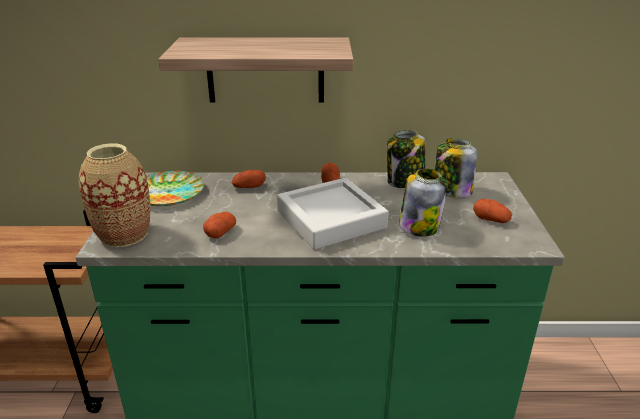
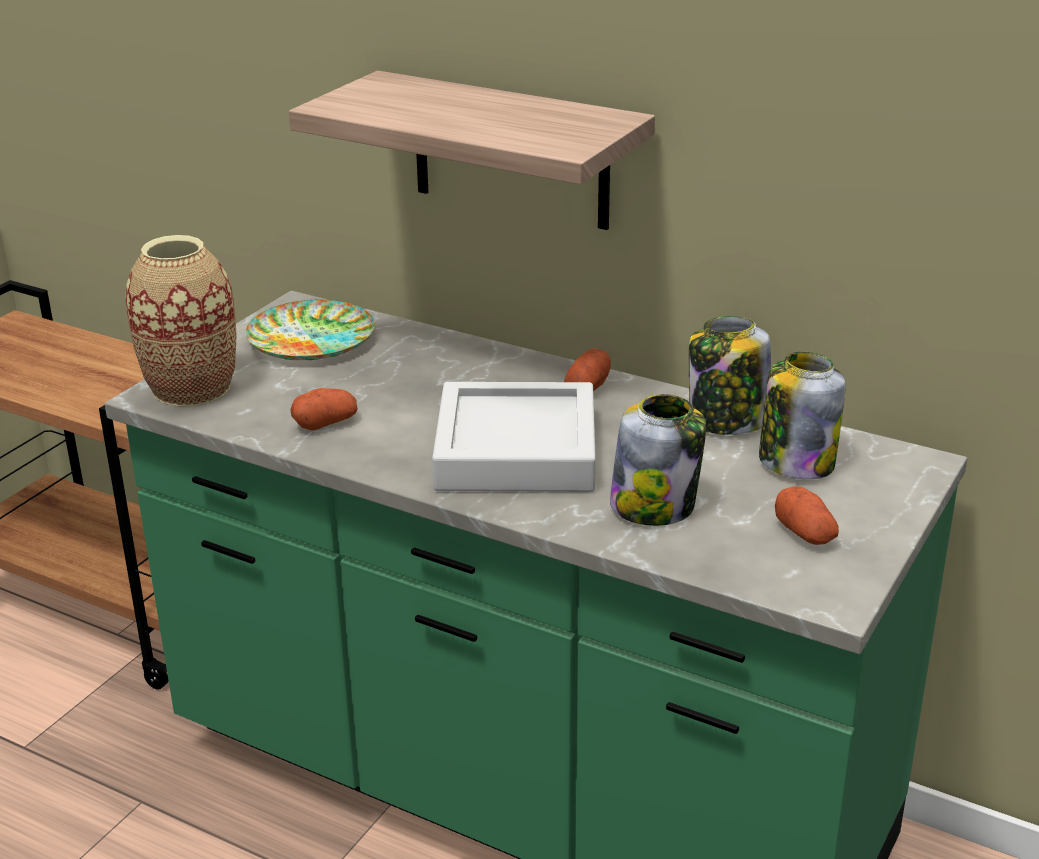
camera: 30 degrees right, 0 degrees up
potato [232,170,266,188] -> none

